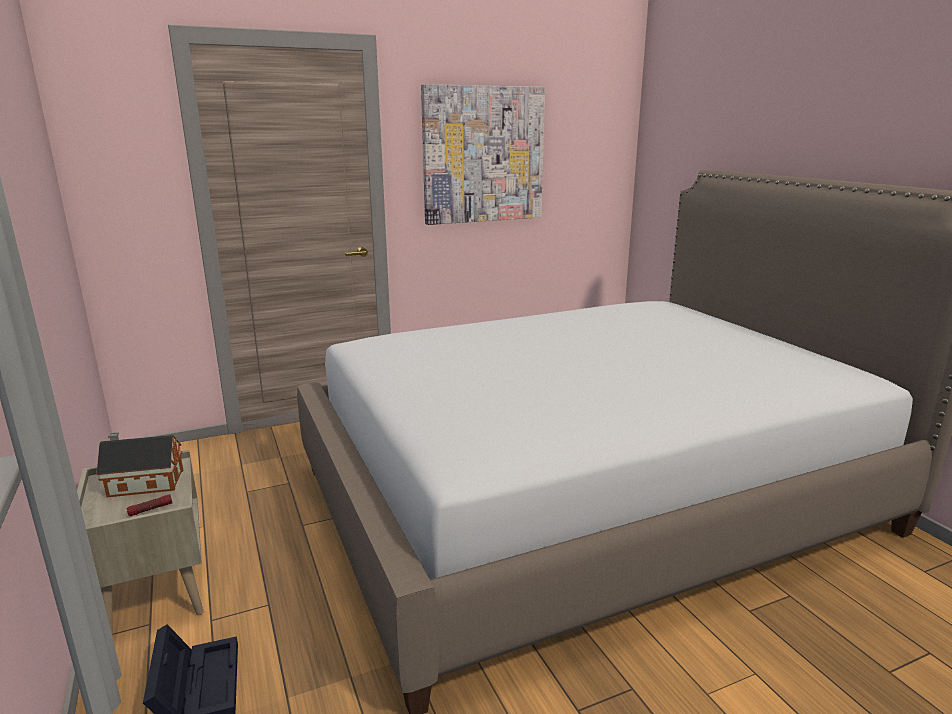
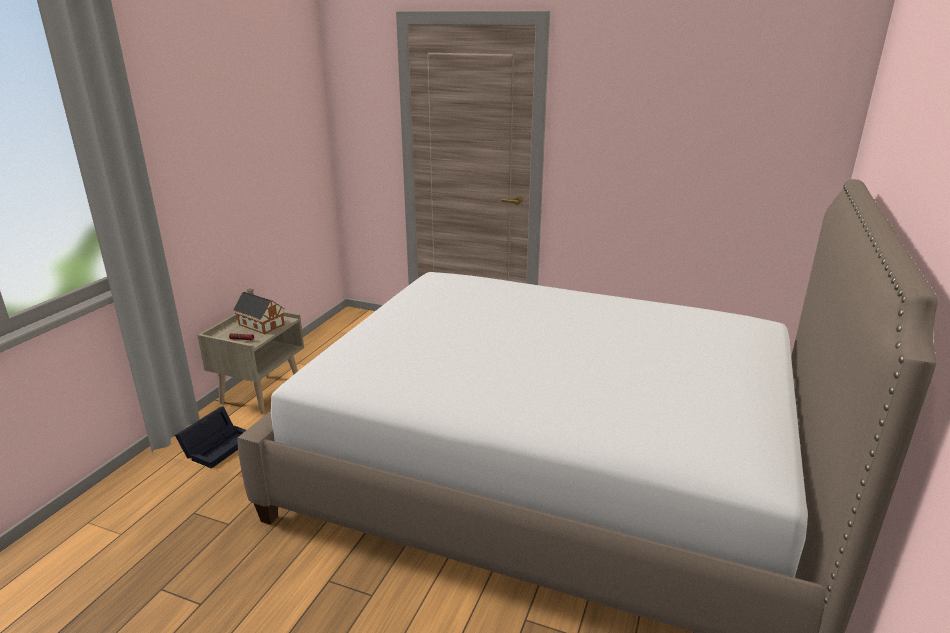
camera: 45 degrees right, 5 degrees up
picture [421,84,545,225] -> none

